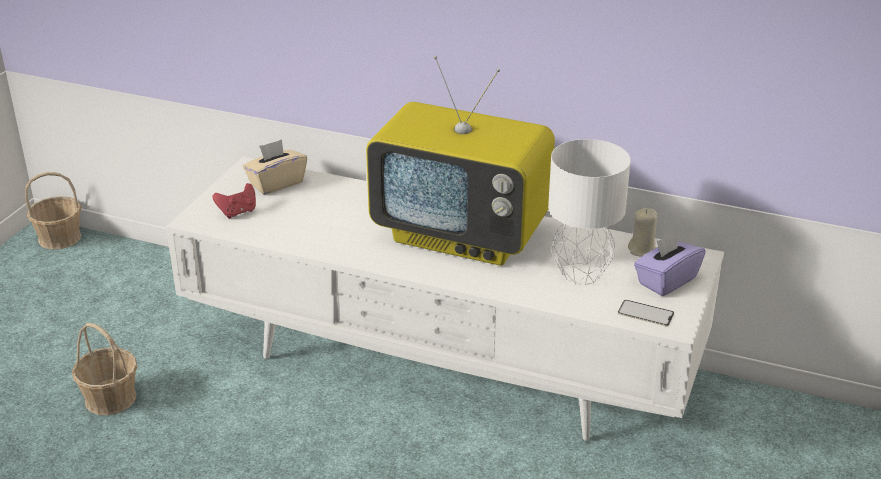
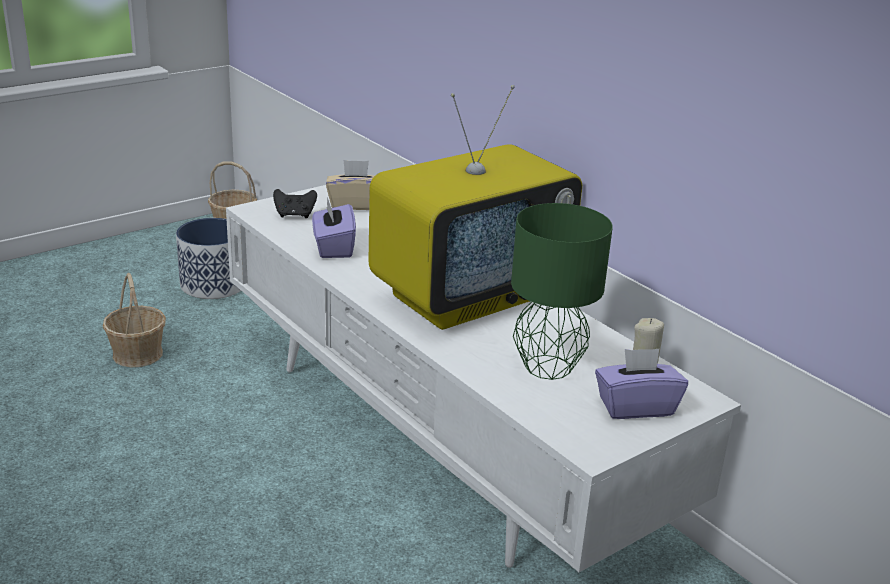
camera: 30 degrees right, 5 degrees down
red game controller [213,183,256,219] -> black game controller [273,189,317,218]
television [366,56,555,266] -> television turned 90 degrees counterclockwise [369,85,582,330]
white table lamp [548,139,631,285] -> green table lamp [511,203,613,380]
phone [618,300,674,326] -> none
none -> planter [176,218,241,299]
none -> purple tissue box [312,197,356,258]

